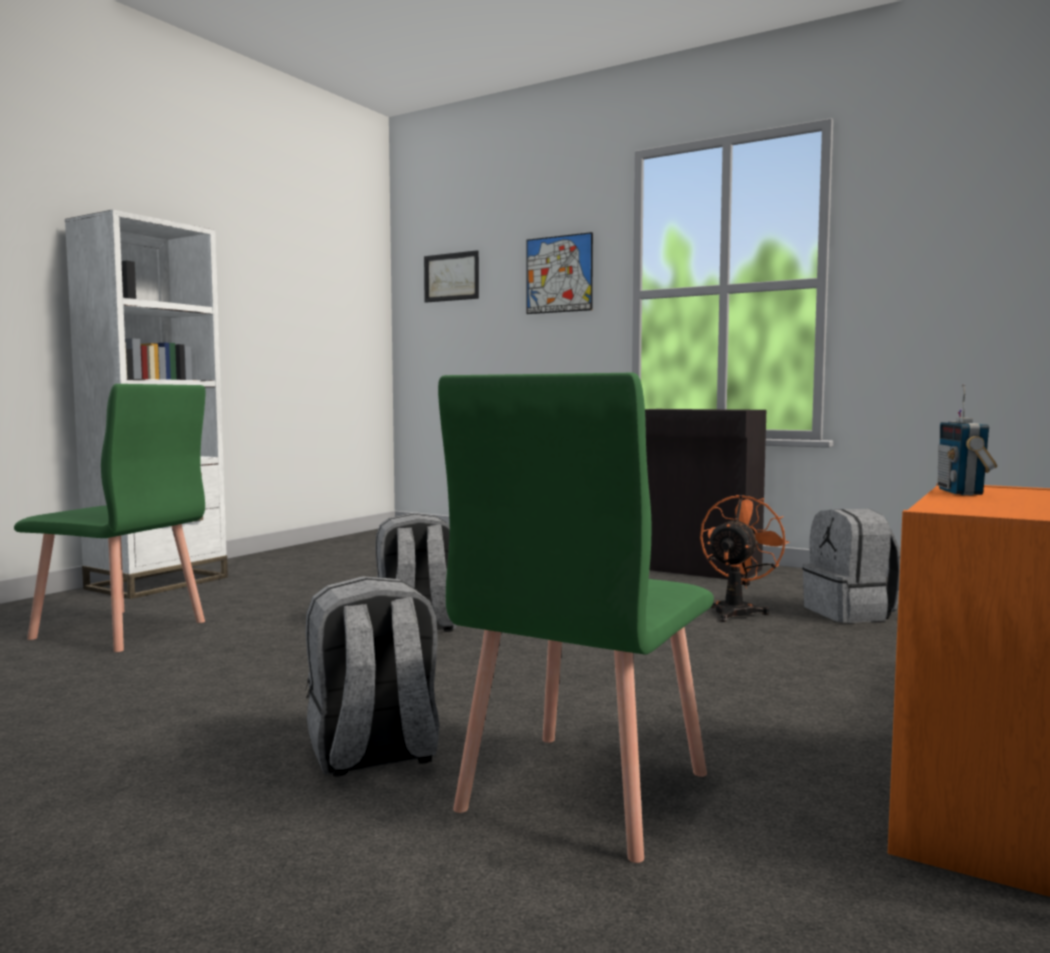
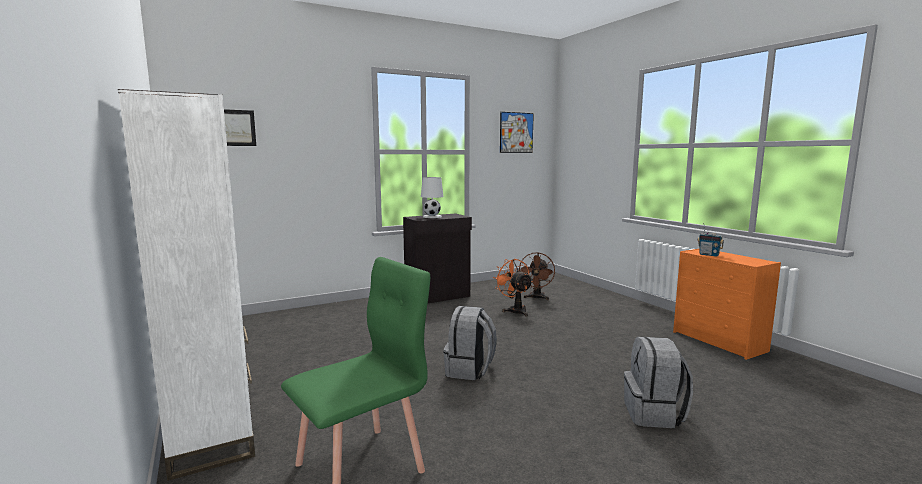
camera: 60 degrees left, 5 degrees up
green chair [438,373,714,863] -> none
picture [527,232,593,314] -> picture moved to [500,112,534,153]
grey backpack [802,509,900,623] -> brown fan [519,252,555,300]
none -> white table lamp [421,177,444,218]

